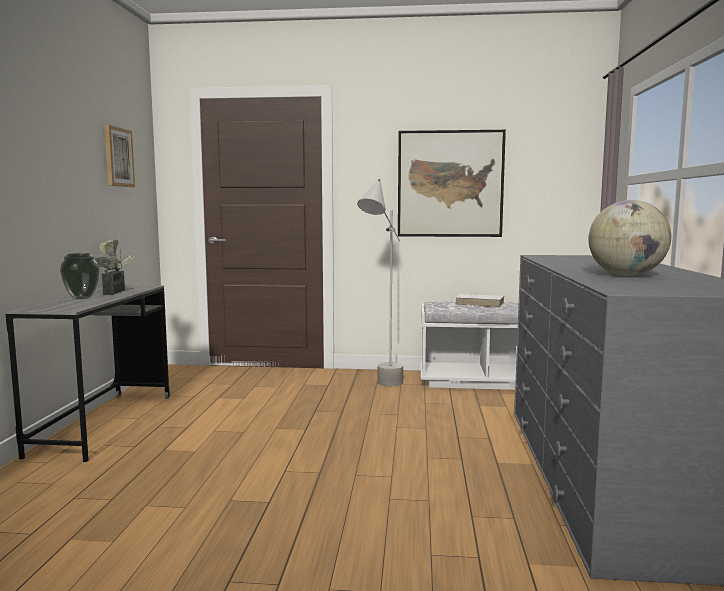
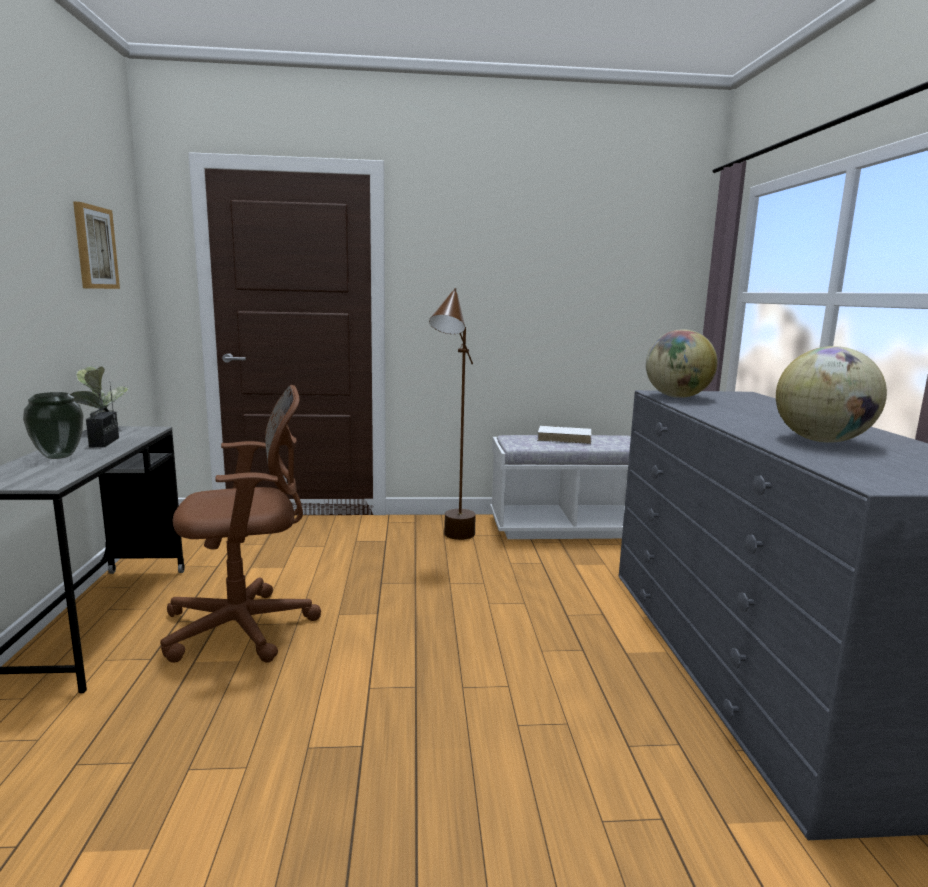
camera: 10 degrees left, 5 degrees up
grey floor lamp [357,179,403,386] -> brown floor lamp [429,288,476,540]
picture [398,130,506,237] -> none
none -> brown office chair [160,385,321,663]
none -> globe [646,329,717,398]

